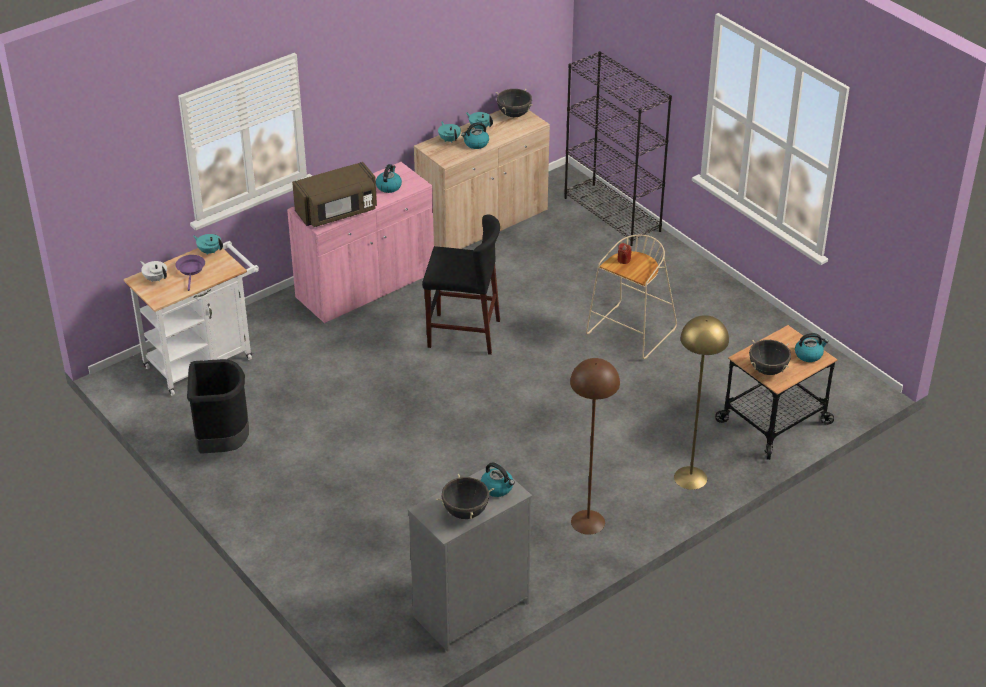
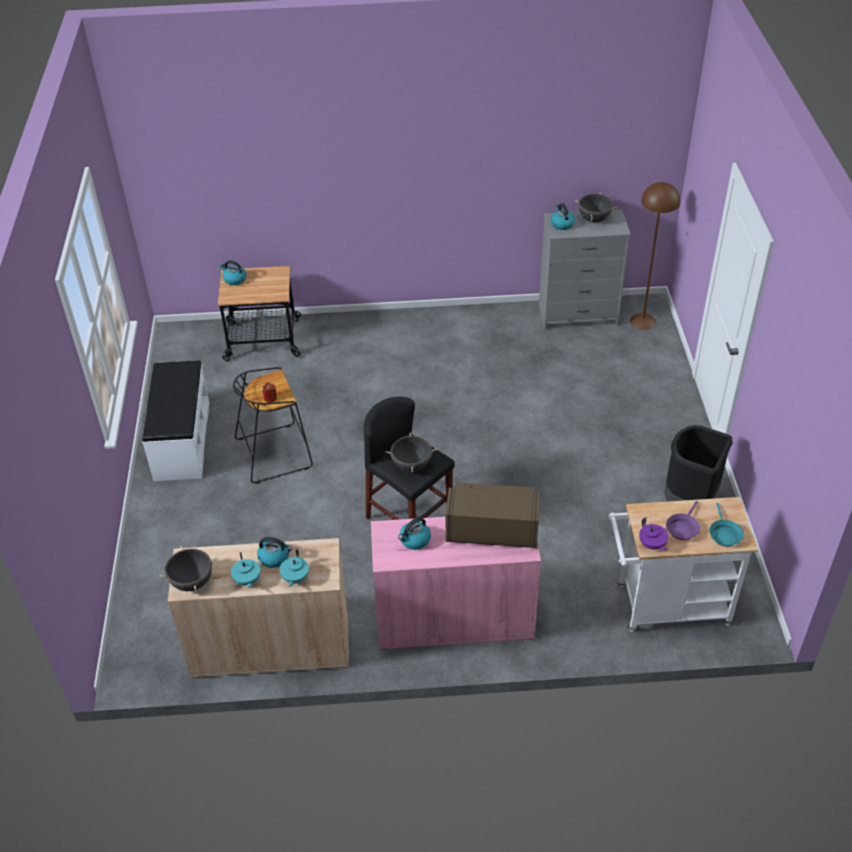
camera: 145 degrees left, 5 degrees up
white teapot [140,261,167,282] -> turquoise frying pan [709,503,744,547]
turquoise teapot [193,234,223,255] -> purple teapot [639,518,668,551]
black bookcase [564,51,672,246] -> none
brown floor lamp [570,358,620,535] -> brown floor lamp moved to [630,182,680,330]
beige stool [586,235,677,359] -> black stool [233,367,313,484]
yellow floor lamp [674,315,729,490] -> none
black cooking pot [749,340,791,375] -> black cooking pot moved to [386,432,437,472]
none -> white bench [142,360,210,481]

